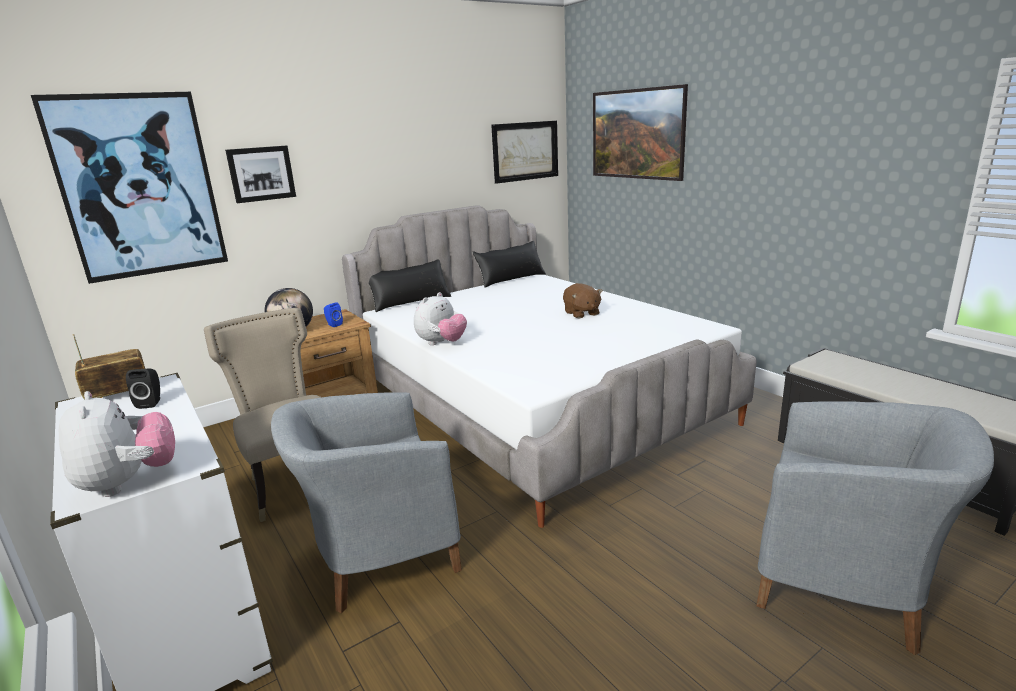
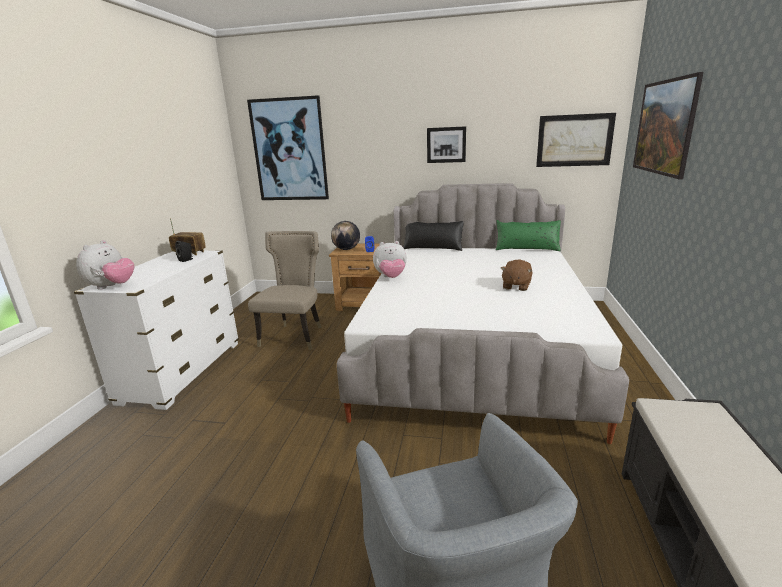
camera: 45 degrees right, 0 degrees up
picture [225,146,296,203] -> picture moved to [427,126,466,163]
grey armchair [271,392,462,613] -> none
black pillow [472,241,546,288] -> green pillow [496,220,561,251]

